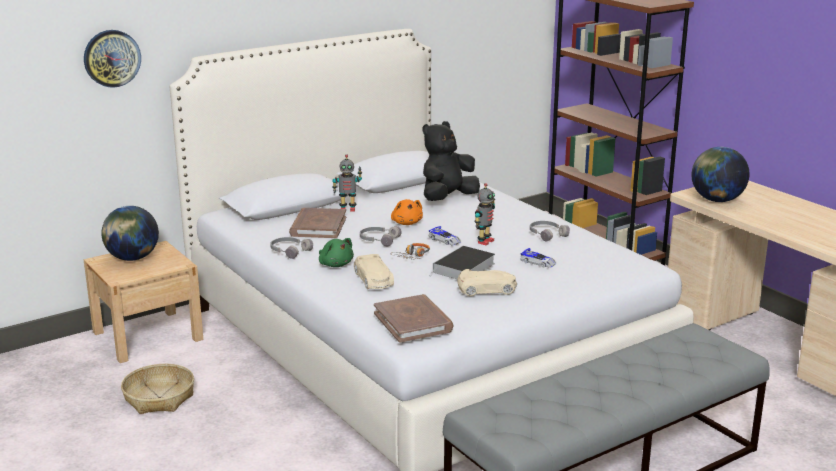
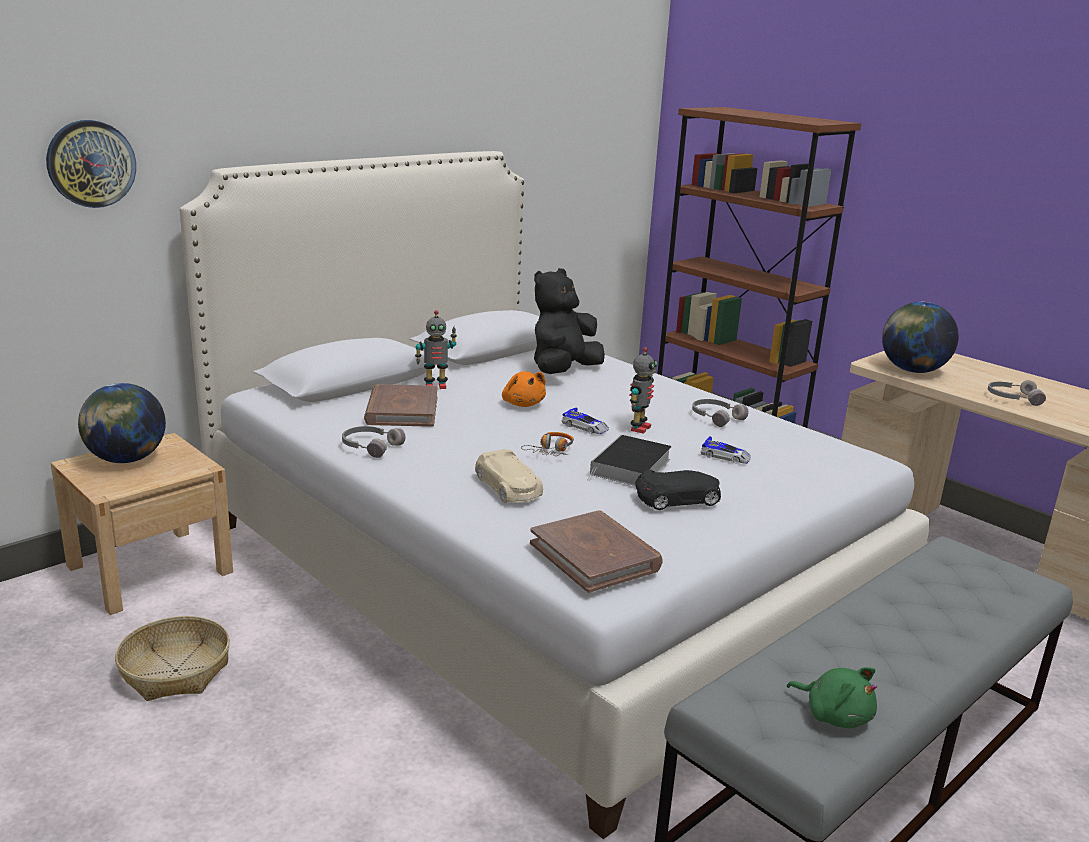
camera: 10 degrees left, 0 degrees up
green plush toy [319,238,354,267] -> green plush toy moved to [787,667,877,728]
grey headphones [360,226,401,246] -> grey headphones moved to [988,380,1046,406]
beige toy car [457,269,517,296] -> black toy car [635,470,721,510]

